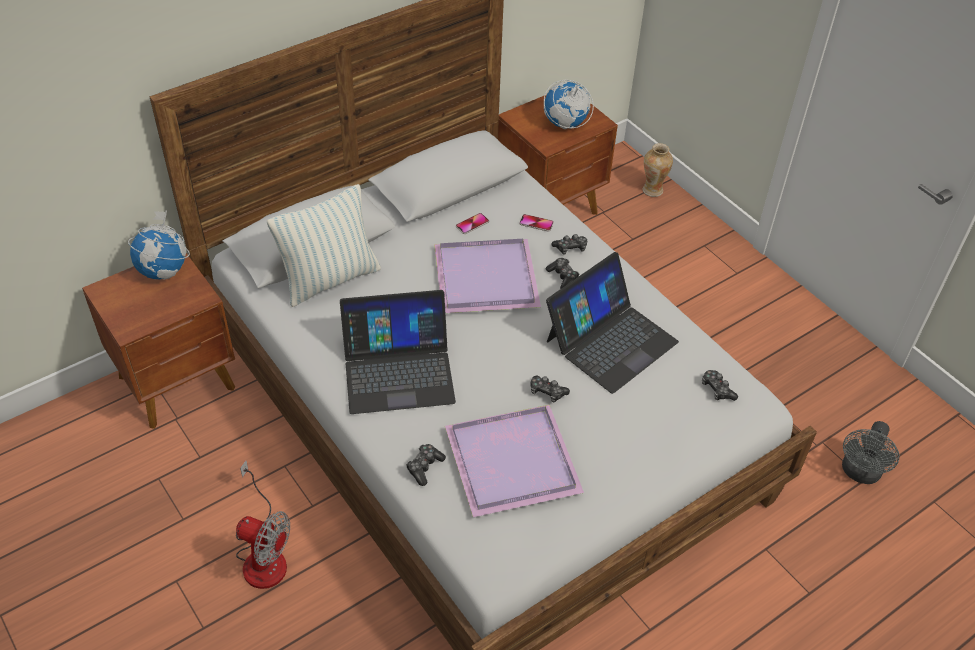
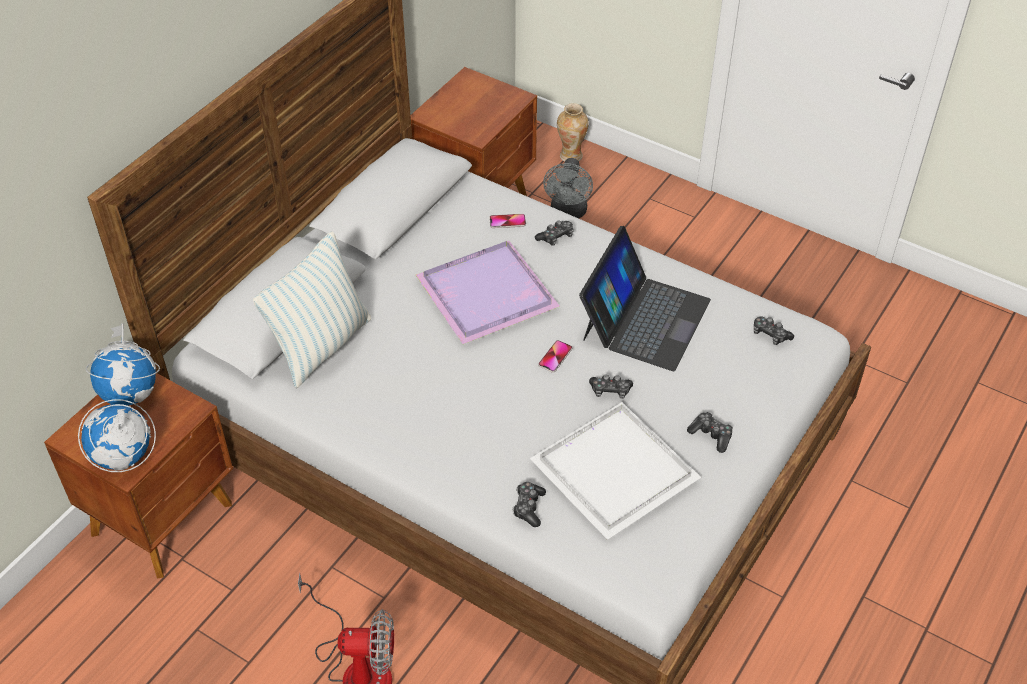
camera: 20 degrees left, 0 degrees up
laptop [340,290,456,414] -> none
purple tray [445,405,584,517] -> white tray [530,402,701,540]
phone [456,213,489,234] -> phone moved to [538,340,572,373]
globe [544,80,594,129] -> globe moved to [78,399,156,472]
game controller [546,258,579,289] -> game controller moved to [687,412,733,453]
grey fan [842,421,899,484] -> grey fan moved to [543,158,593,218]

